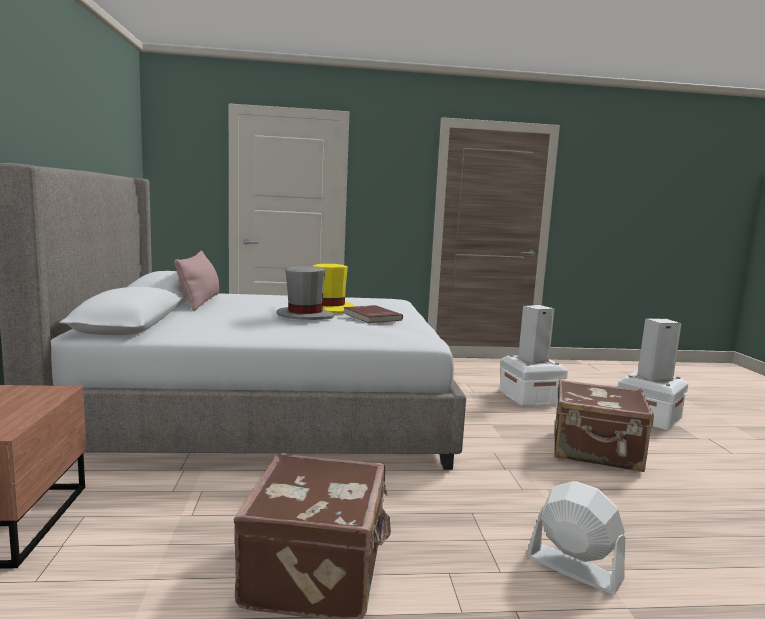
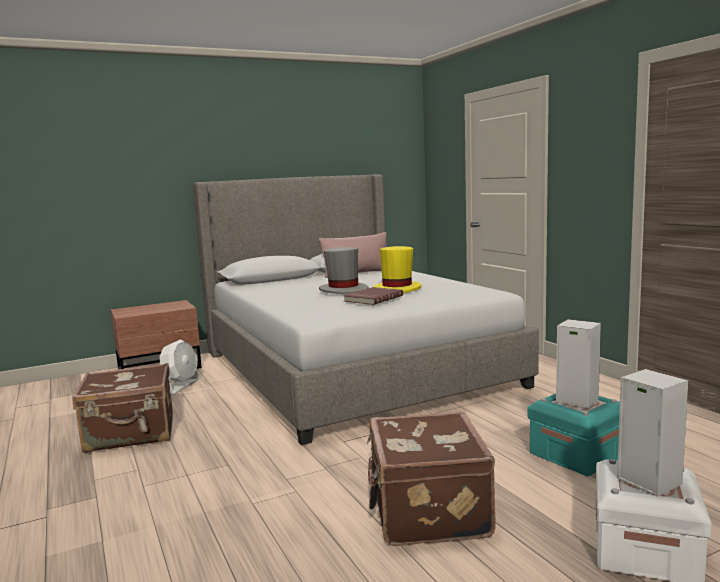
camera: 70 degrees right, 0 degrees up
white storage box [500,355,568,406] -> turquoise storage box [528,394,620,476]
white fan [527,481,625,594] -> white fan moved to [160,339,199,395]

